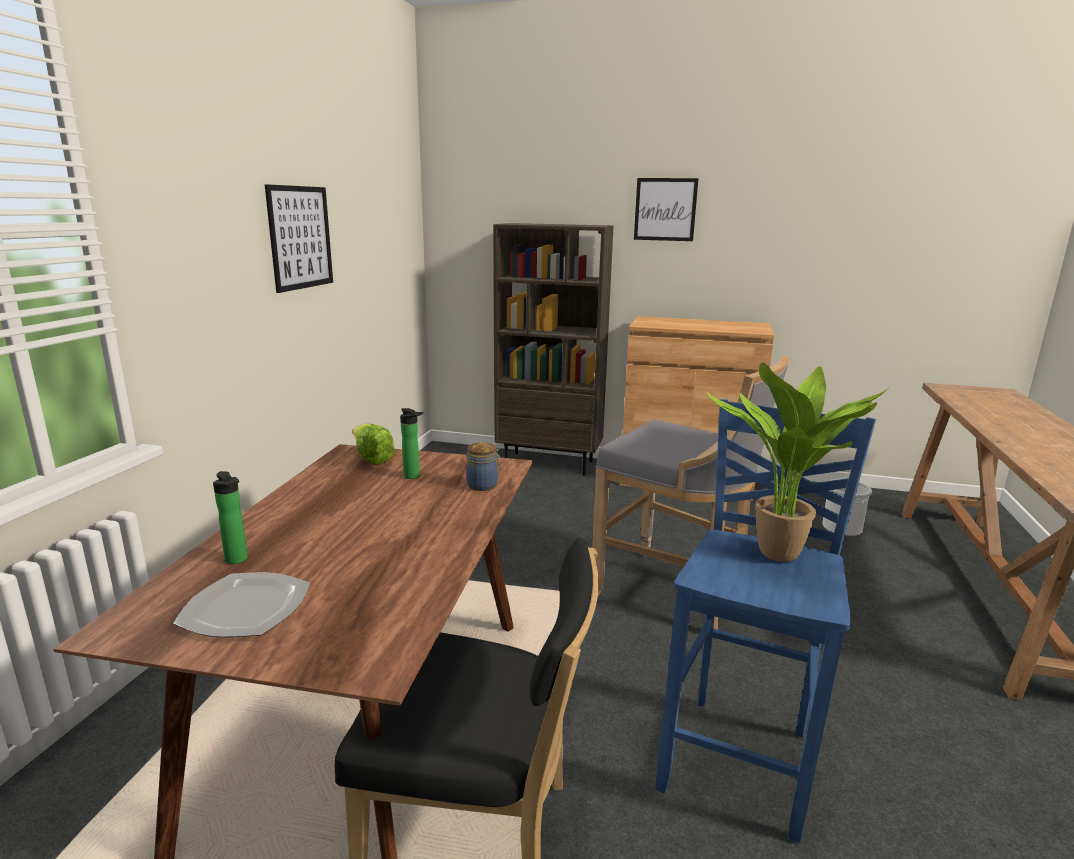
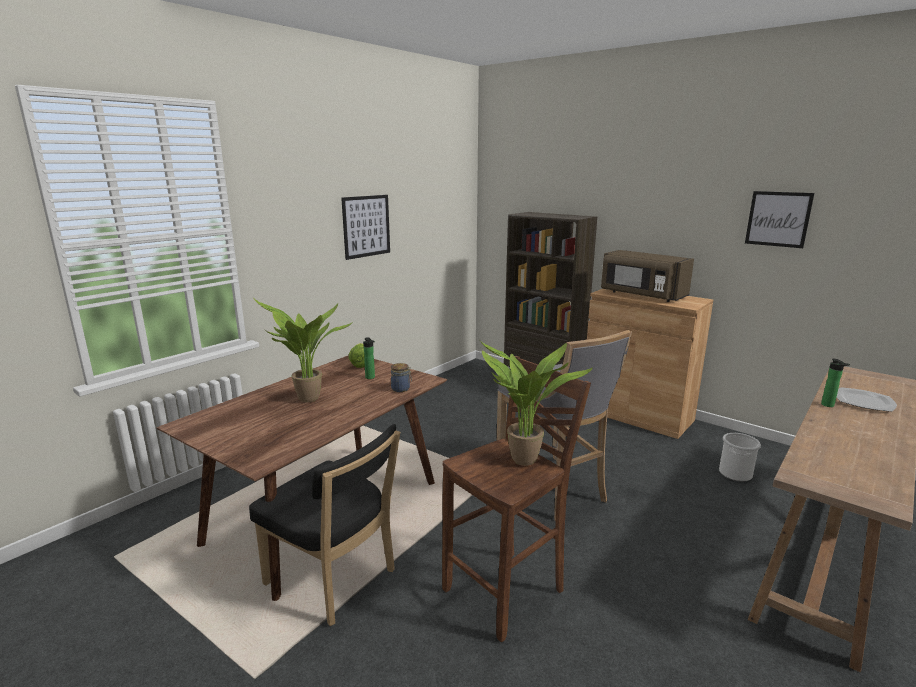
camera: 25 degrees right, 0 degrees up
plate [173,572,310,637] -> plate moved to [837,387,897,412]
bottle [213,471,248,564] -> bottle moved to [821,358,850,407]
picture [634,178,699,241] -> picture moved to [745,191,814,248]
blue stool [655,399,876,843] -> brown stool [442,356,591,642]
none -> potted plant [253,298,353,403]
none -> brown microwave [601,250,694,302]

